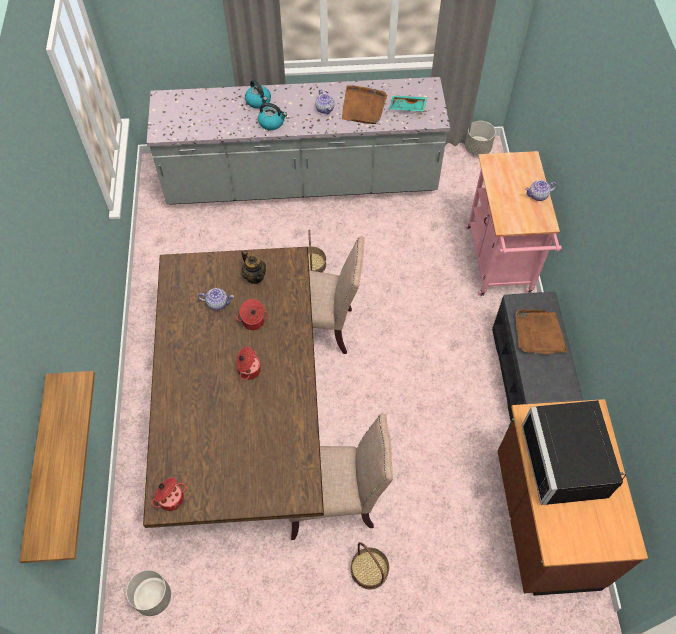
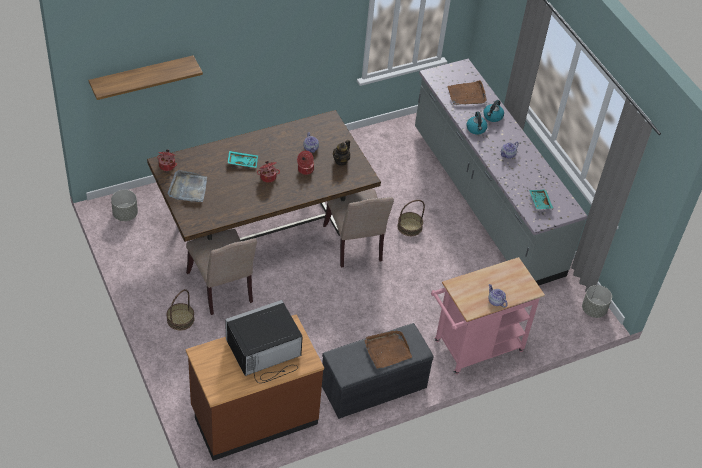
camera: 65 degrees right, 10 degrees down
brown tray [342,85,387,124] -> brown tray moved to [448,80,487,105]
none -> grey tray [167,170,207,202]
none -> turquoise tray [227,151,258,168]

